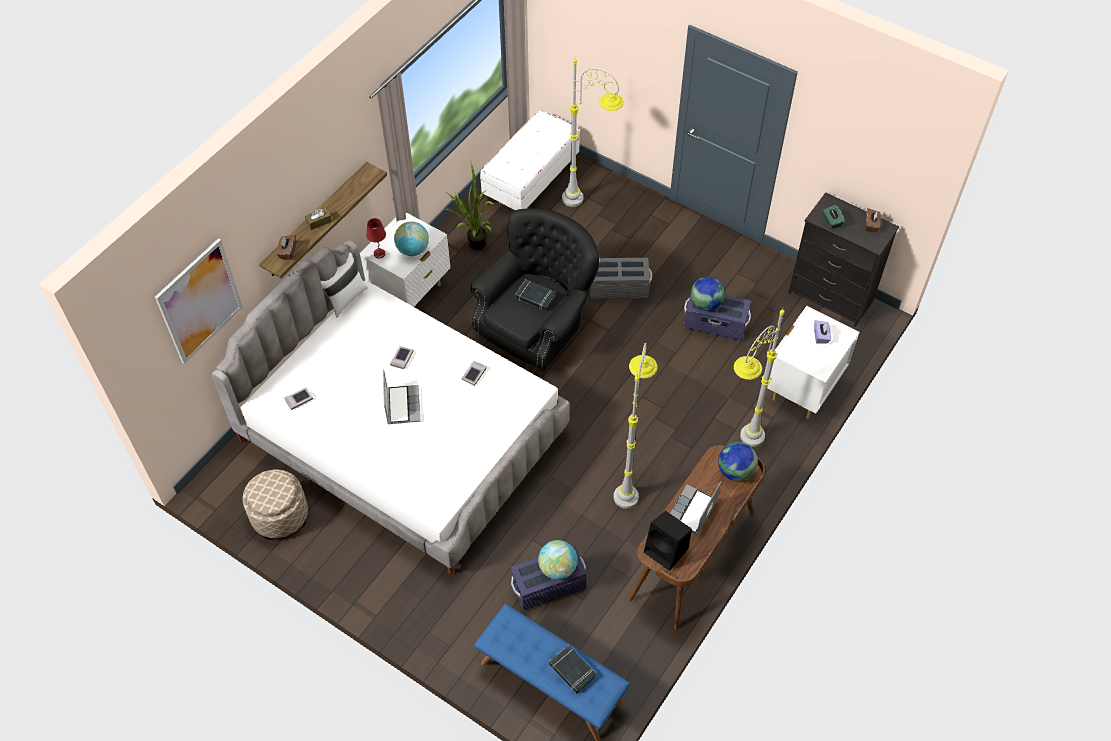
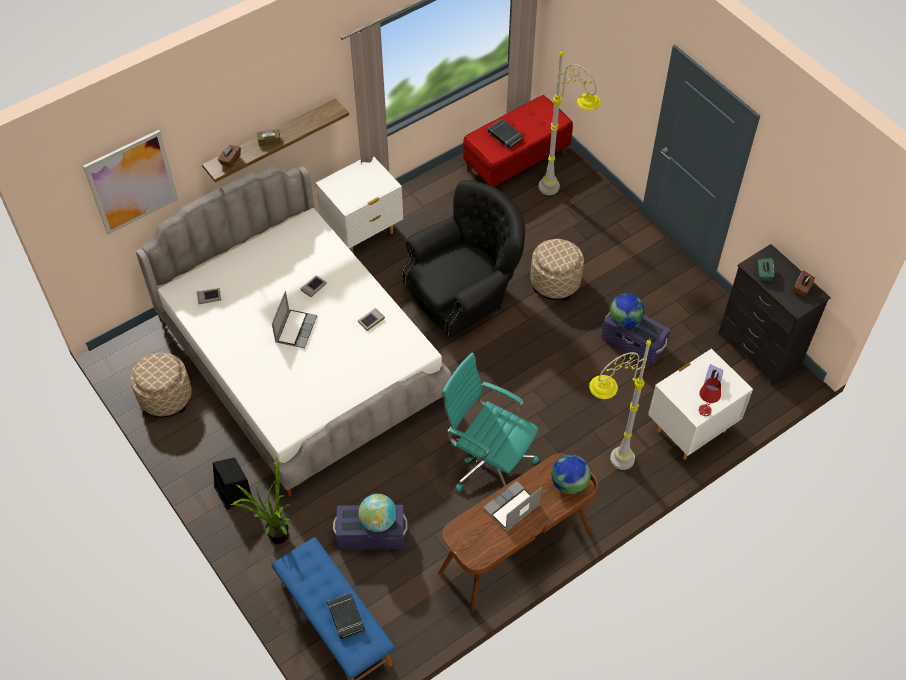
camera: 20 degrees right, 0 degrees up
white pillow [321,252,368,317] -> none
red table lamp [366,218,386,258] -> red table lamp moved to [699,378,721,416]
globe [394,222,429,256] -> none
potted plant [444,161,493,251] -> potted plant moved to [230,456,290,544]
white bench [480,110,580,210] -> red bench [463,95,573,187]
black book [515,279,556,311] -> black book moved to [488,119,523,149]
grey storage box [590,258,652,299] -> beige ottoman [530,239,584,301]
grey floor lamp [613,343,658,509] -> turquoise office chair [441,353,539,492]
black speaker [644,511,692,571] -> black speaker moved to [213,457,252,510]

